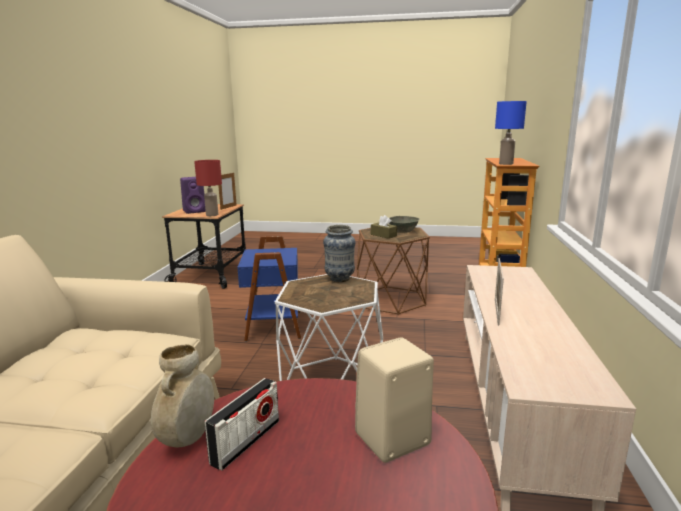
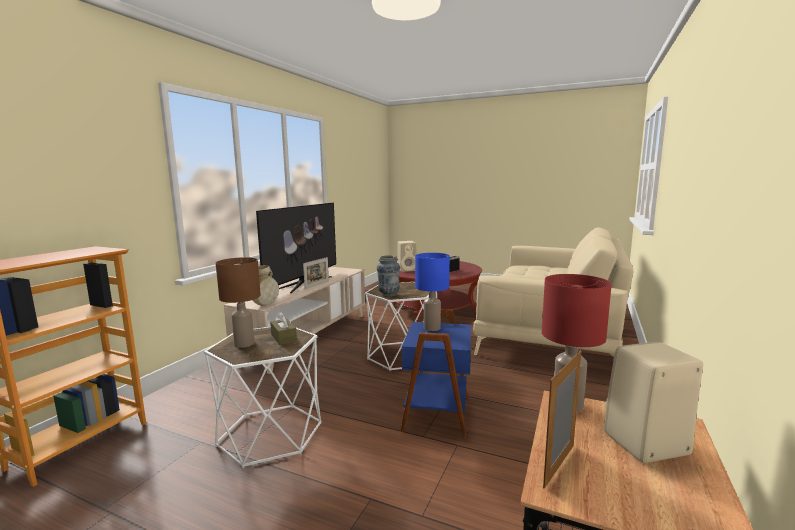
camera: 165 degrees left, 5 degrees down
beige vase [151,344,214,448] -> beige vase moved to [253,265,279,306]
purple speaker [180,177,206,214] -> beige speaker [604,342,703,463]
brown side table [357,227,430,315] -> white side table [204,327,322,468]
grey bowl [389,216,420,233] -> brown table lamp [216,257,261,348]
blue table lamp [495,101,527,165] -> blue table lamp moved to [415,253,450,331]
none -> television [256,203,336,293]

